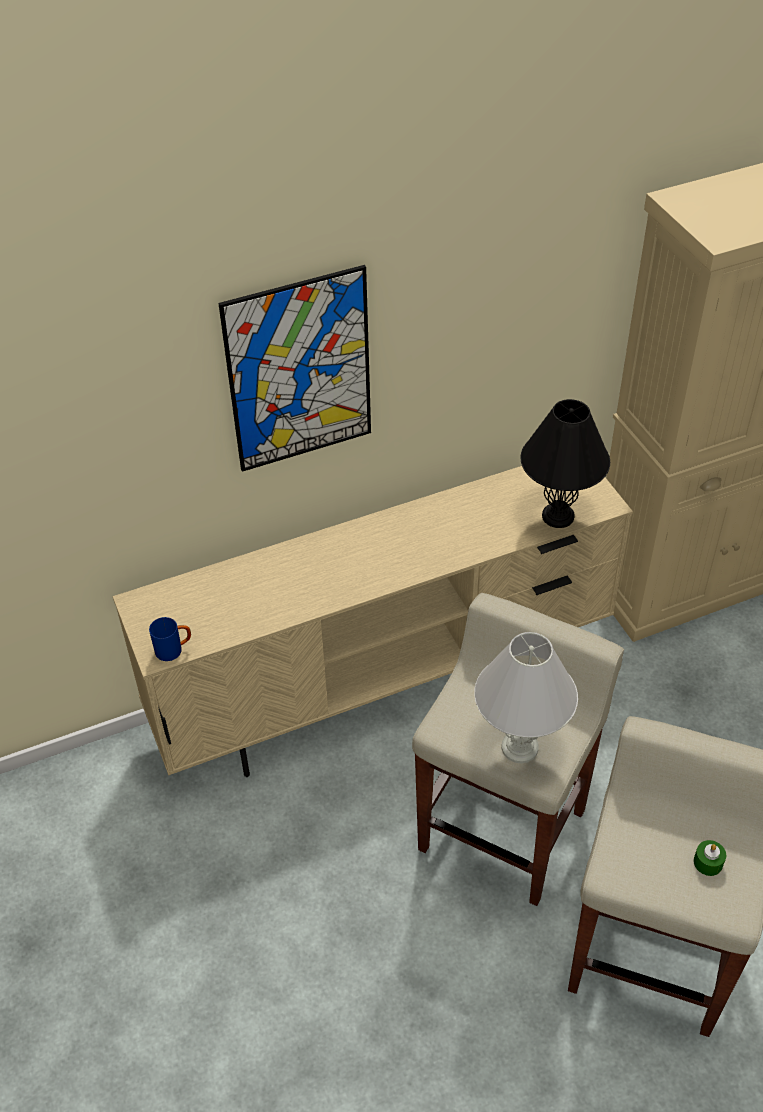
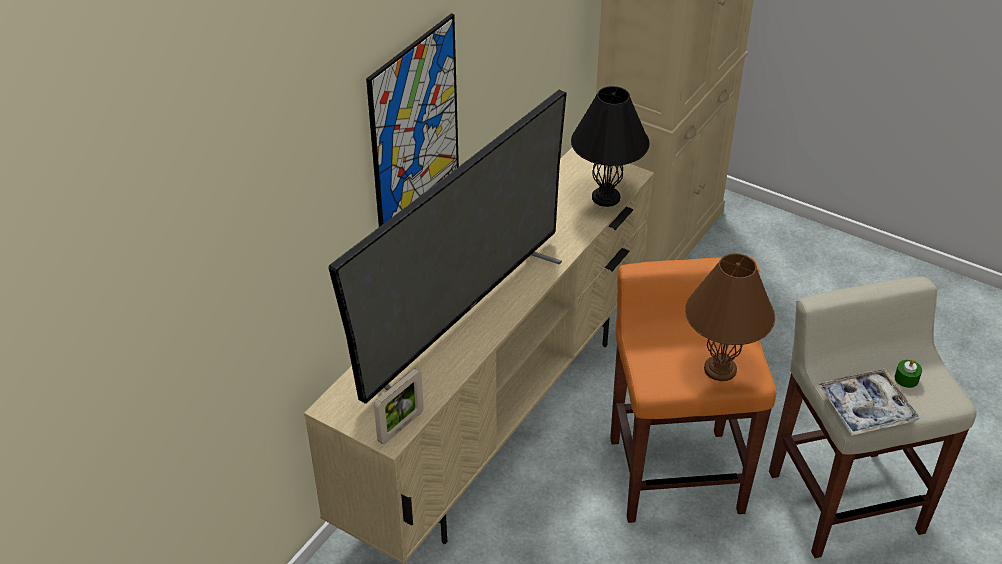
camera: 35 degrees left, 5 degrees down
blue mug [149,617,191,661] -> picture frame [374,369,424,444]
beige stool [412,593,624,906] -> orange stool [610,257,776,523]
white table lamp [474,632,578,763] -> brown table lamp [685,253,775,381]
none -> television [328,90,567,404]
none -> tray [818,368,920,436]

